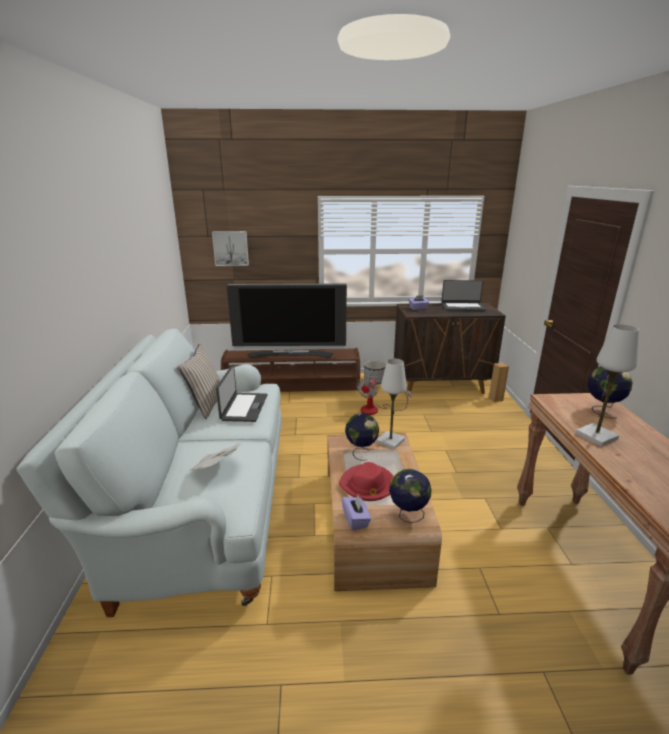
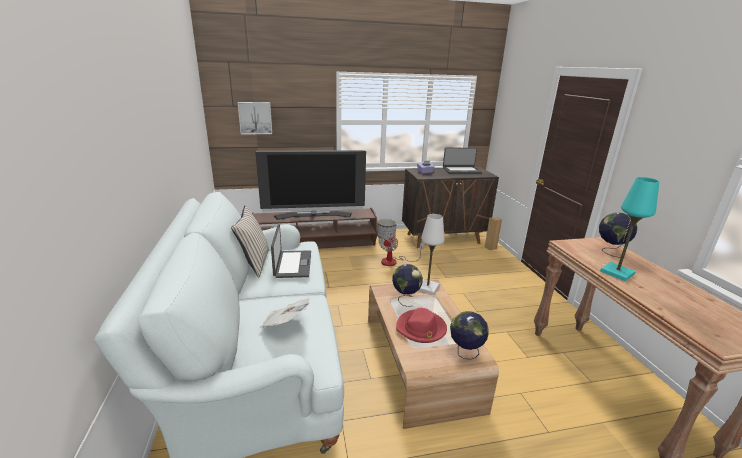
camera: 10 degrees left, 0 degrees up
purple tissue box [342,496,371,530] -> none
white table lamp [575,324,639,447] -> turquoise table lamp [600,177,659,281]

